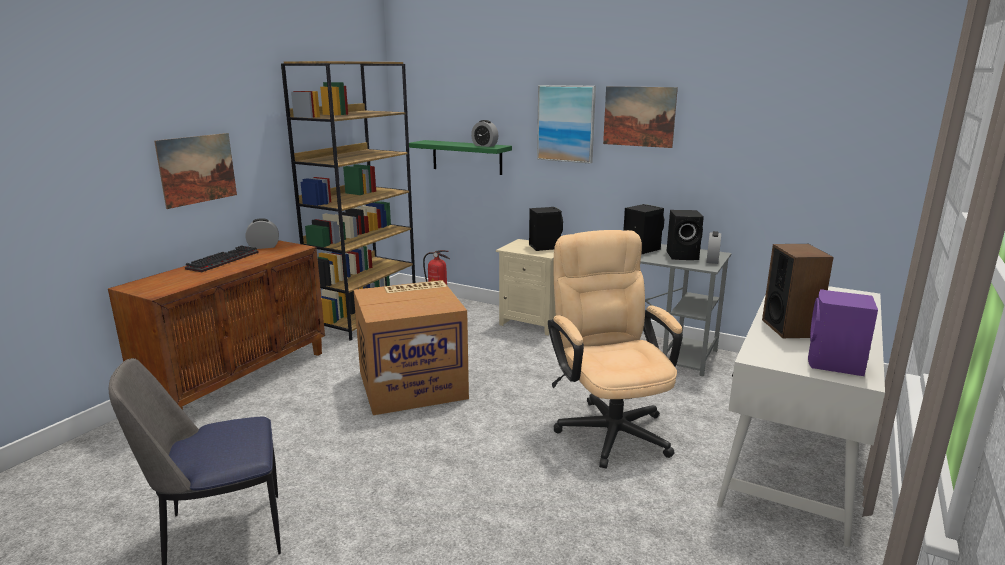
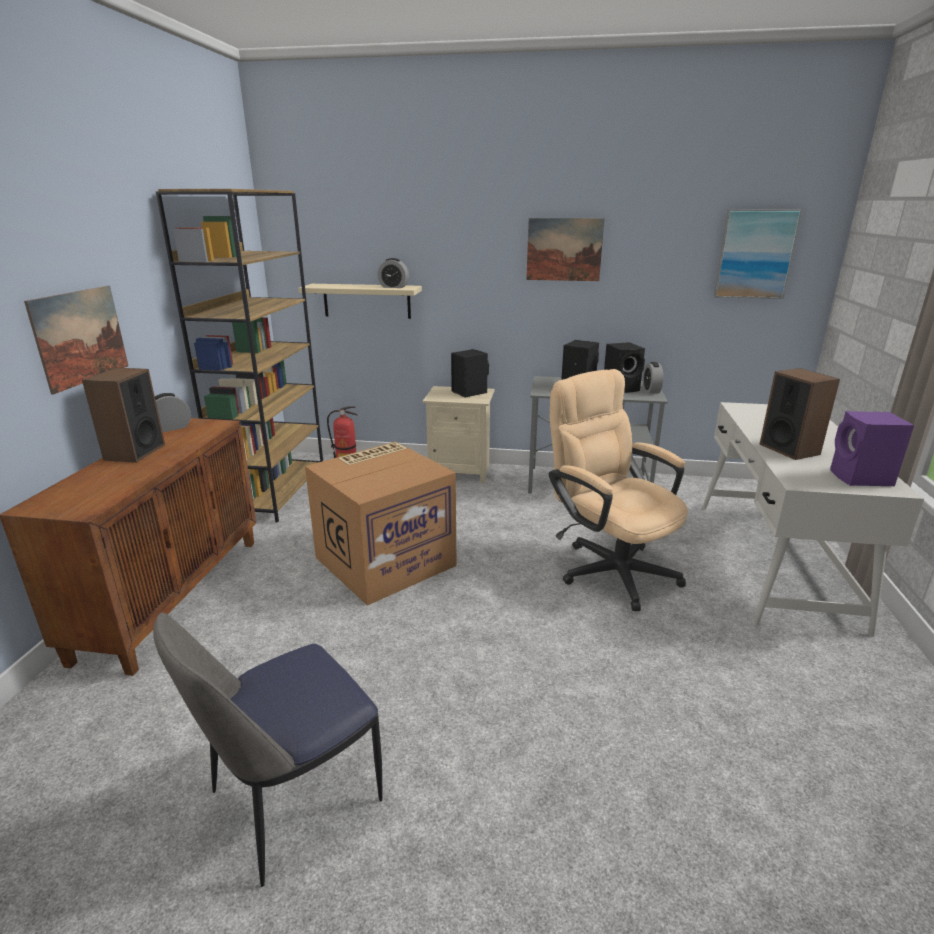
camera: 20 degrees left, 5 degrees up
keyboard [185,246,259,272] -> speaker [82,368,165,463]
green shelf [409,140,512,175] -> beige shelf [299,284,422,319]
picture [537,85,596,164] -> picture moved to [713,209,802,299]

